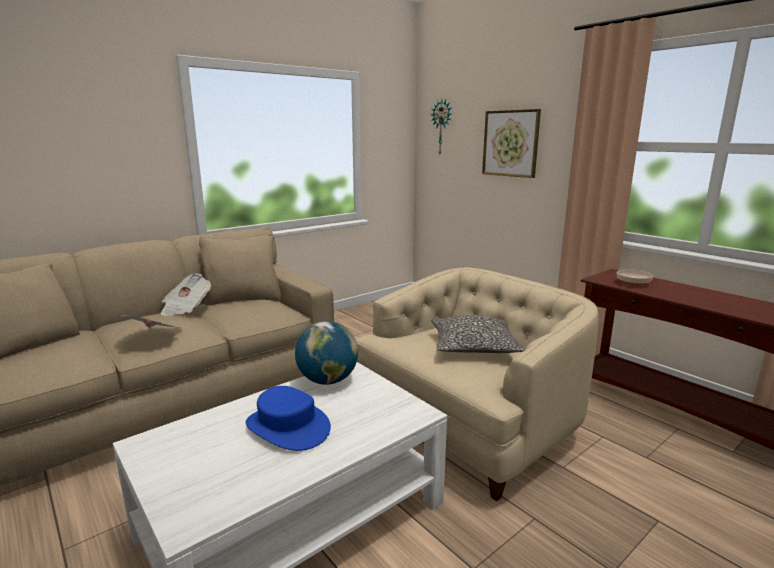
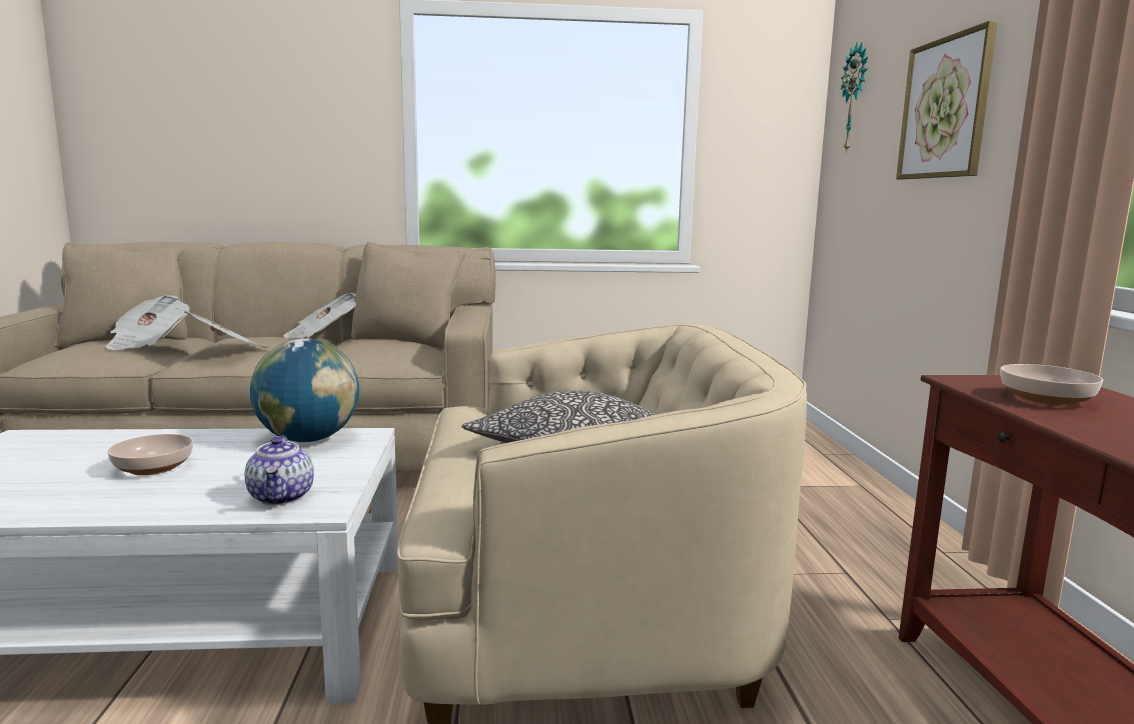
camera: 35 degrees right, 5 degrees down
blue hat [246,386,331,451] -> bowl [107,434,193,475]
none -> newspaper [106,295,190,350]
none -> teapot [245,436,314,505]

